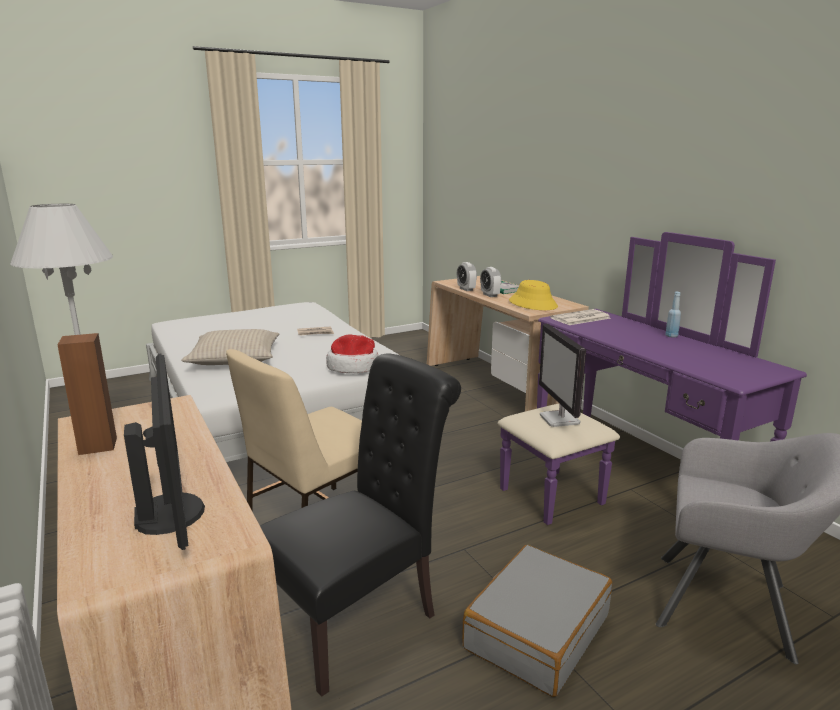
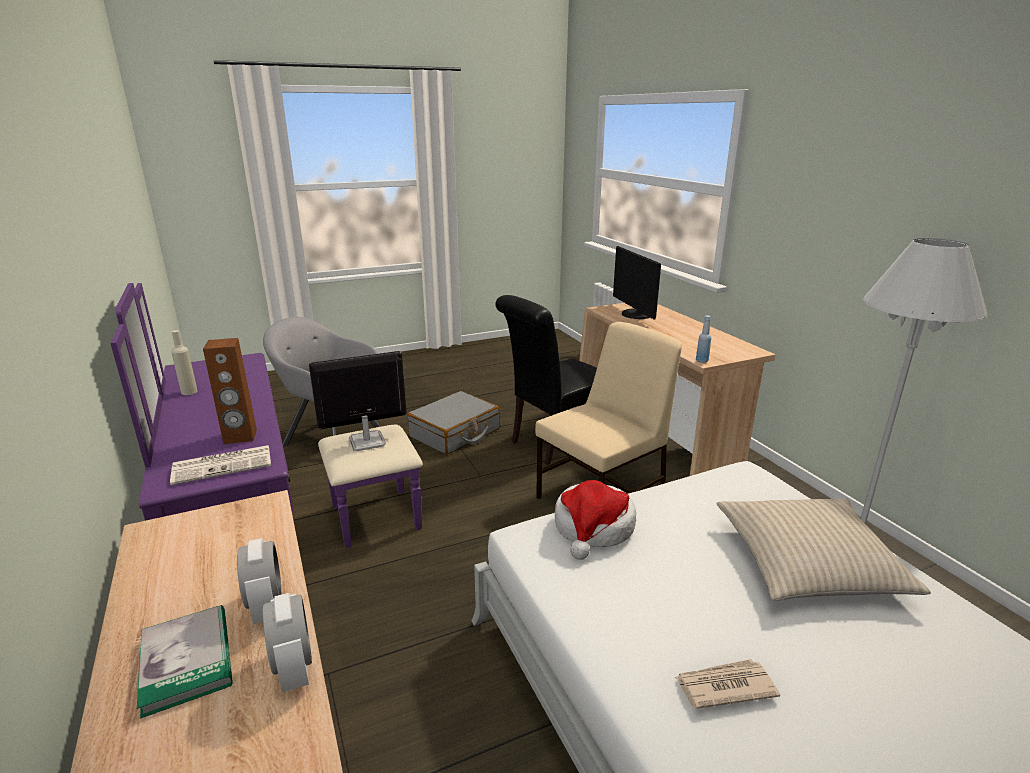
camera: 175 degrees left, 5 degrees up
brown speaker [58,333,117,455] -> brown speaker moved to [203,338,257,444]
yellow hat [509,280,558,310] -> none
monitor [539,324,586,427] -> monitor turned 105 degrees counterclockwise [309,351,407,451]
blue bottle [665,292,681,338] -> blue bottle moved to [696,315,711,363]
none -> beige bottle [171,330,198,395]

